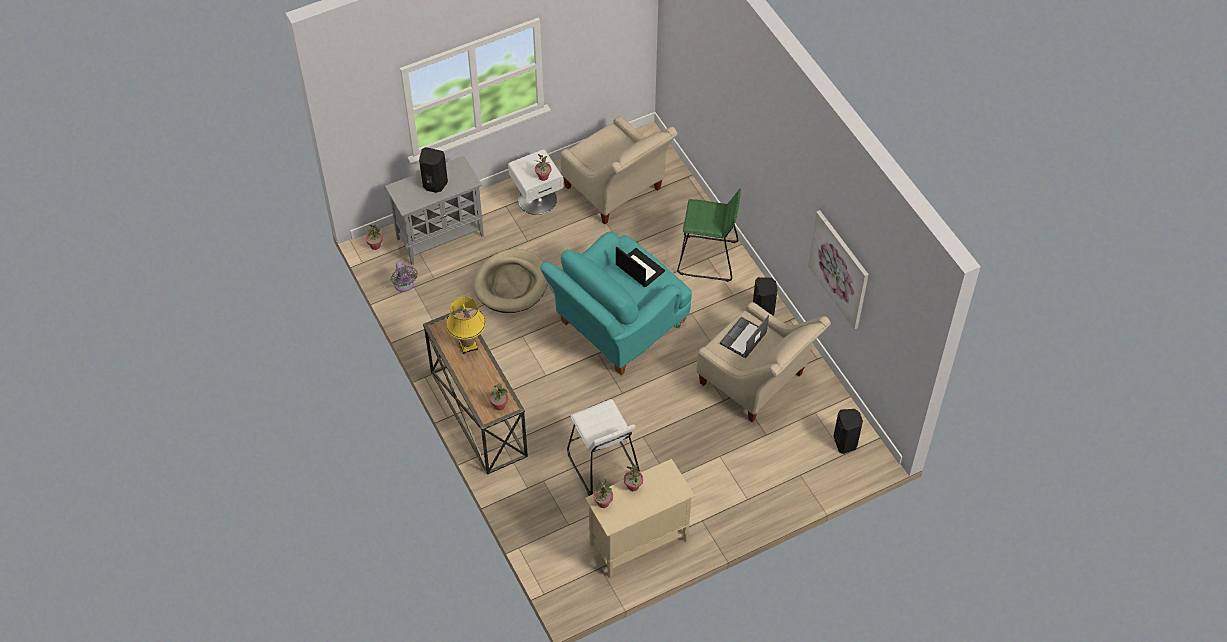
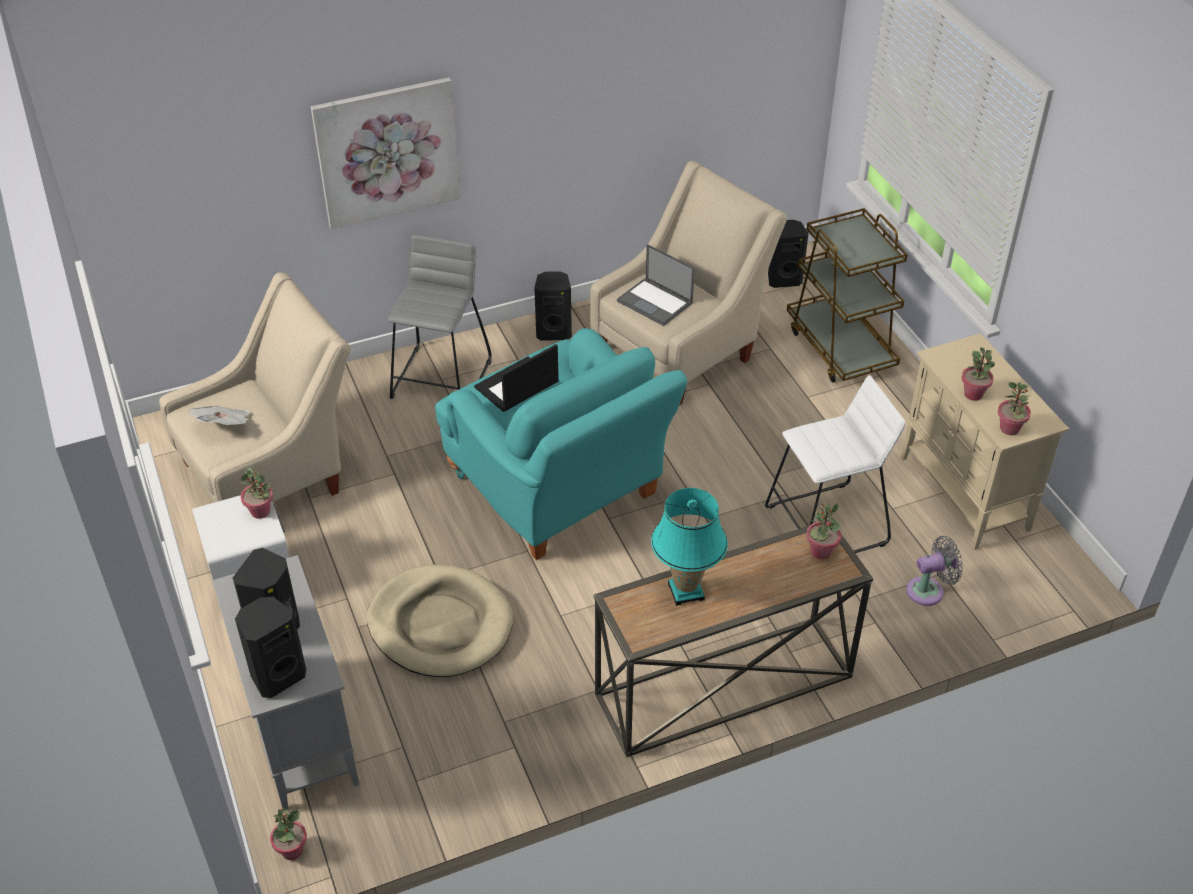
camera: 85 degrees left, 10 degrees down
grey fan [391,262,418,292] -> grey fan moved to [907,536,963,606]
yellow table lamp [446,297,486,354] -> turquoise table lamp [651,488,728,606]
green stool [677,189,741,282] -> grey stool [387,235,492,399]
picture [808,210,869,329] -> picture moved to [311,77,461,229]
none -> newspaper [188,405,251,425]
none -> black speaker [235,597,306,698]
none -> brown cart [787,208,908,383]

